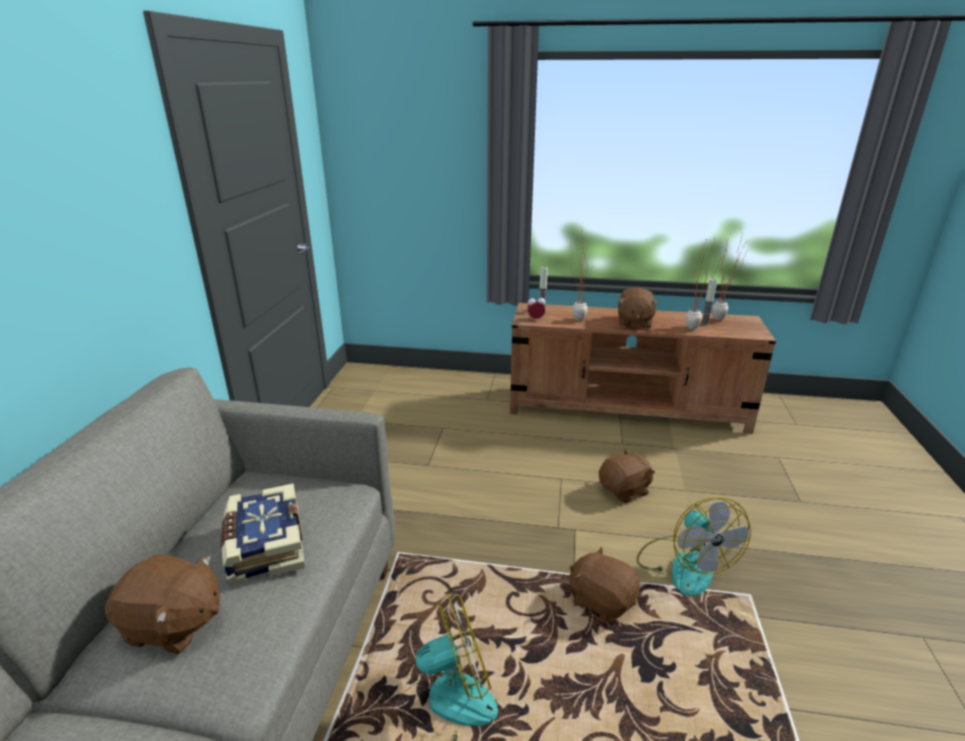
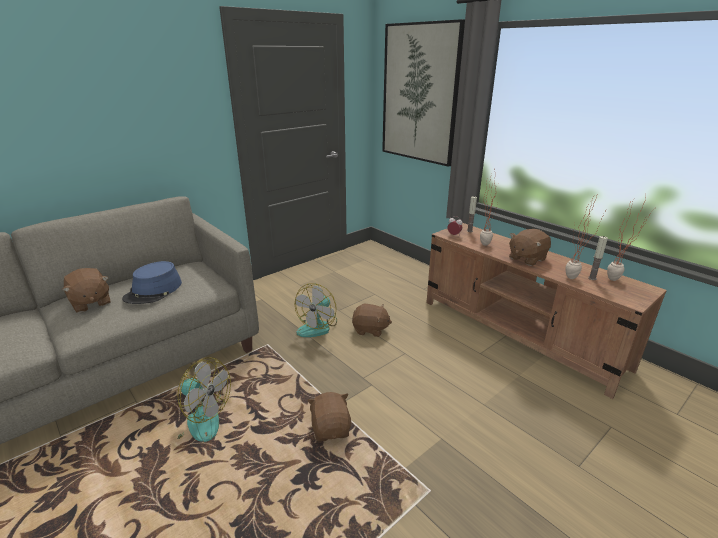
camera: 40 degrees right, 0 degrees up
book [221,484,305,585] -> blue hat [122,261,182,304]
brown plush toy [599,449,655,503] -> brown plush toy moved to [352,304,392,337]
fan [637,498,751,596] -> fan moved to [295,283,337,337]
none -> picture [382,19,465,167]

